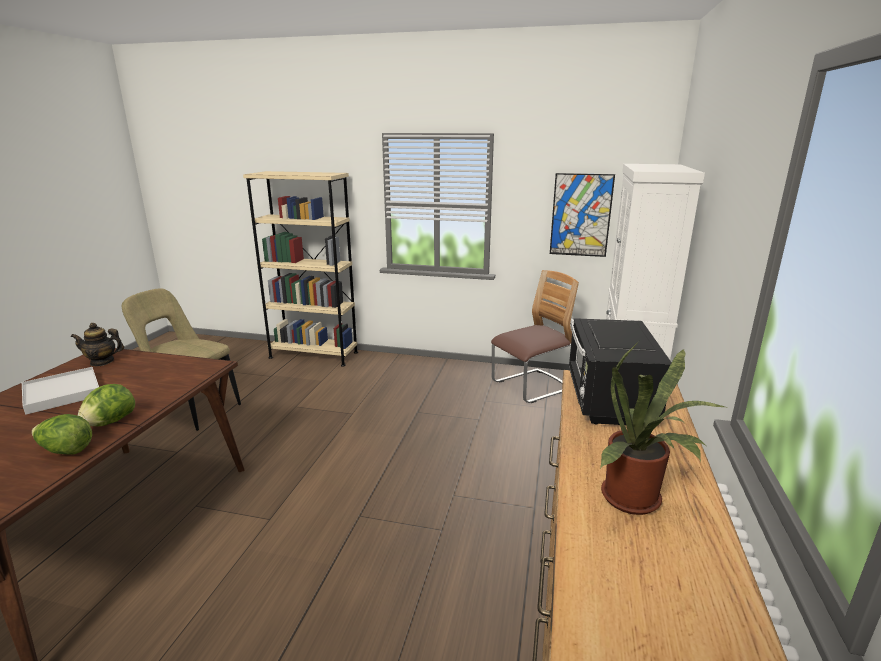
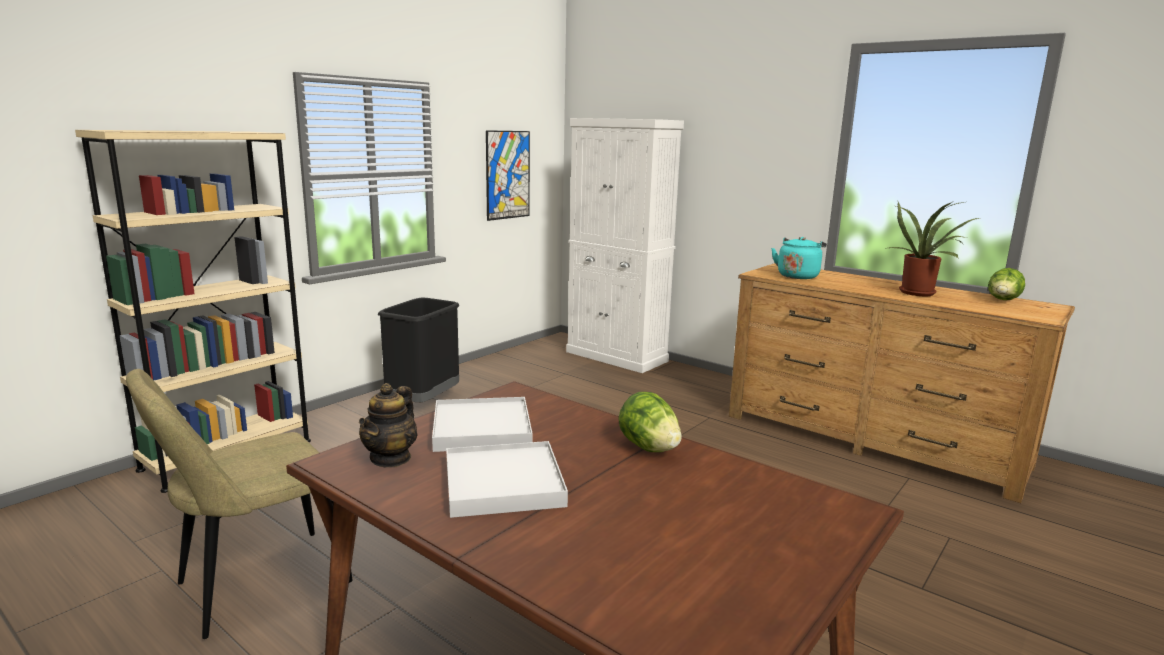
camera: 65 degrees left, 5 degrees down
lettuce [32,414,92,454] -> lettuce moved to [988,268,1025,300]
chair [491,270,579,403] -> none
black microwave [569,318,672,425] -> turquoise kettle [771,237,827,279]
none -> black trash can [378,298,459,402]
none -> white tray [432,397,533,452]

